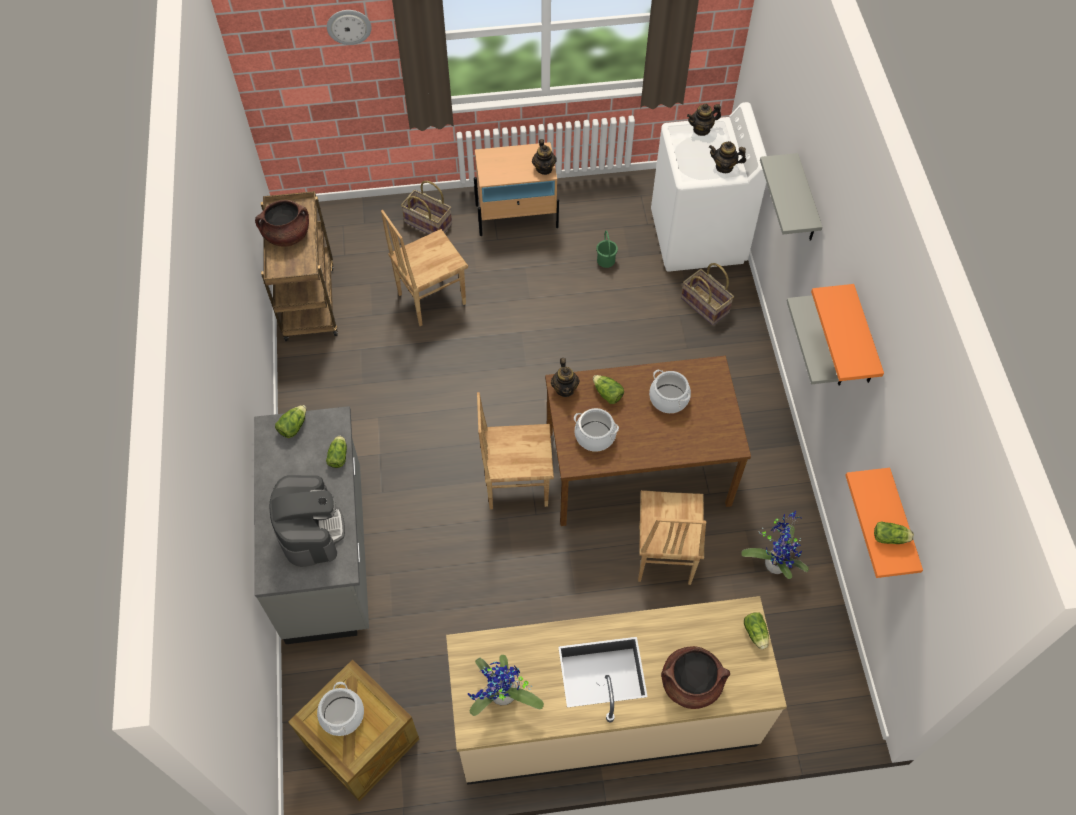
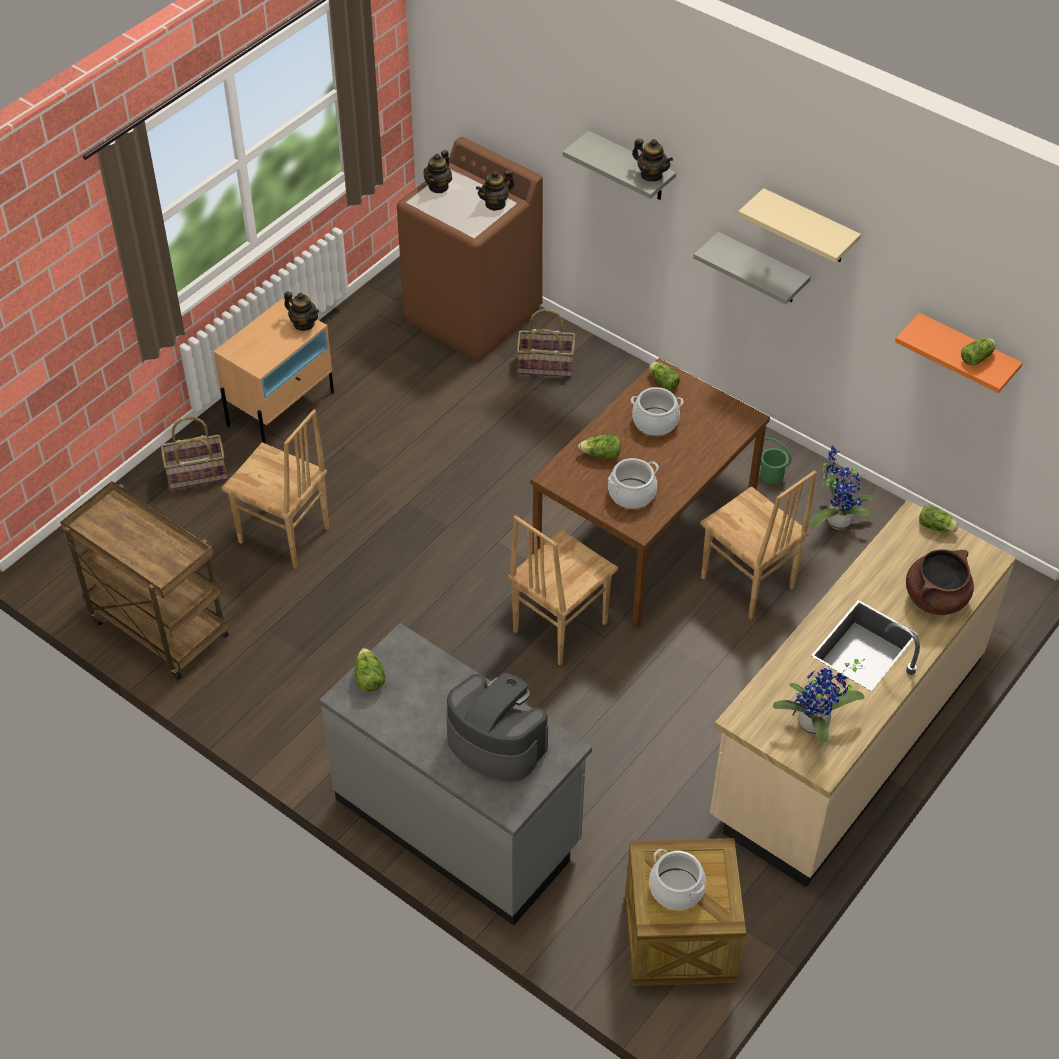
camera: 45 degrees left, 10 degrees down
brown cooking pot [255,200,309,247] -> none
lettuce [326,436,347,468] -> lettuce moved to [649,362,680,390]
wall clock [327,10,372,45] -> none
brown chair [381,210,468,326] -> brown chair turned 75 degrees counterclockwise [221,409,329,568]
teapot [551,358,580,397] -> teapot moved to [632,138,673,181]
green bucket [596,231,618,268] -> green bucket moved to [760,438,791,484]
white washing machine [651,102,767,272] -> brown washing machine [397,137,543,361]
orange shelf [811,284,884,383] -> beige shelf [738,188,861,263]

